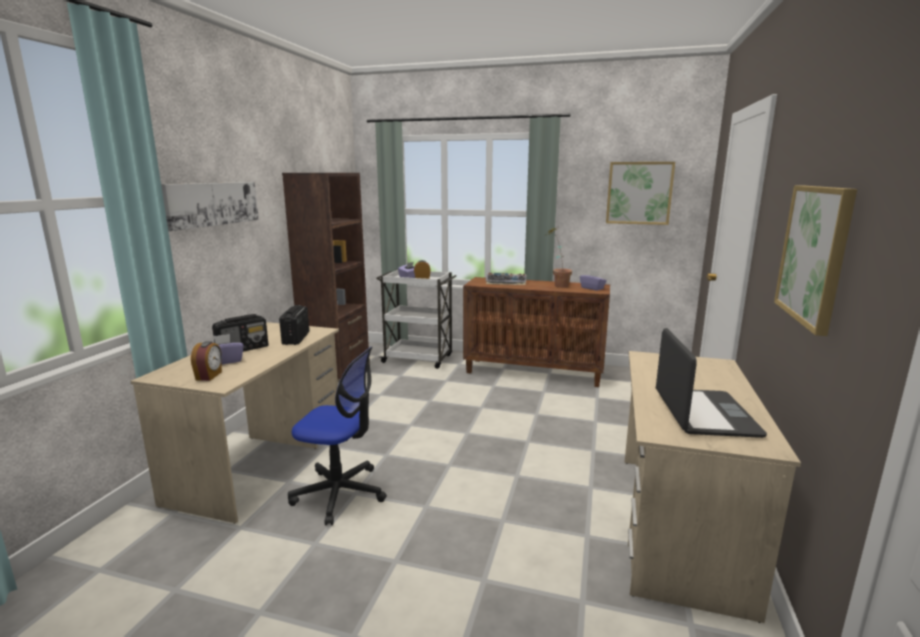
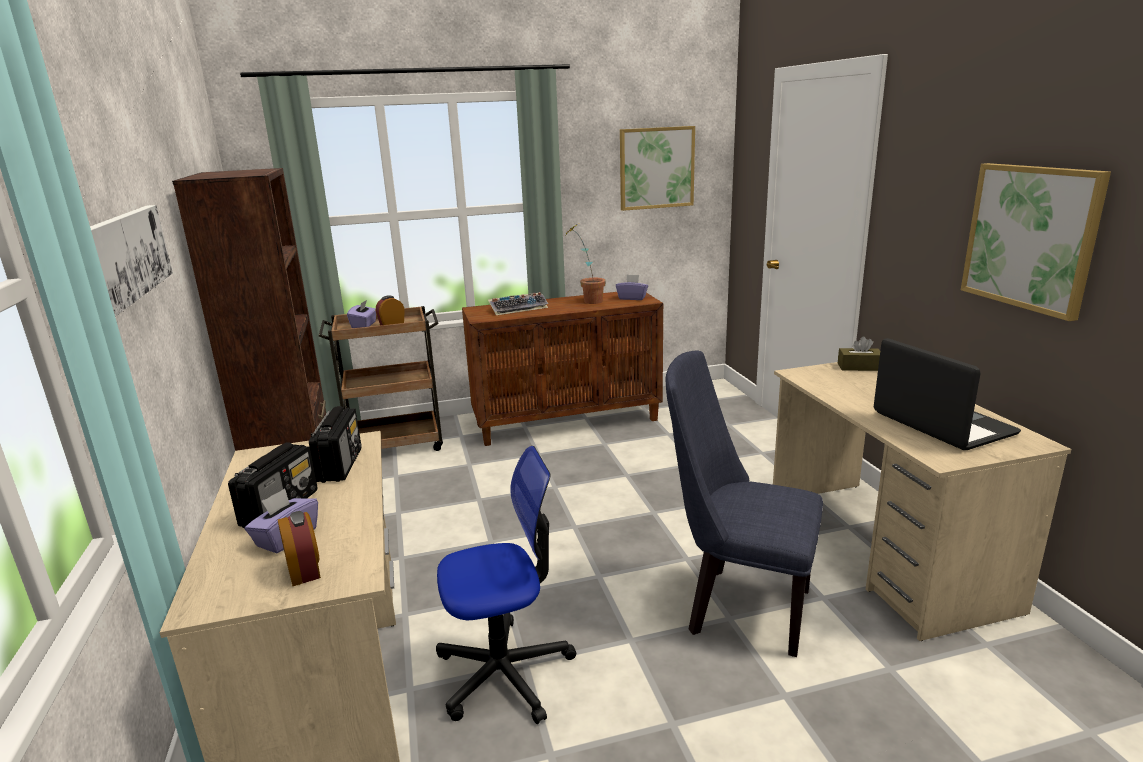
camera: 30 degrees left, 5 degrees up
radio [279,305,309,345] -> radio turned 150 degrees counterclockwise [309,406,362,483]
white cart [376,269,456,369] -> brown cart [319,306,443,451]
none -> blue chair [665,351,823,657]
none -> brown tissue box [838,336,880,371]

